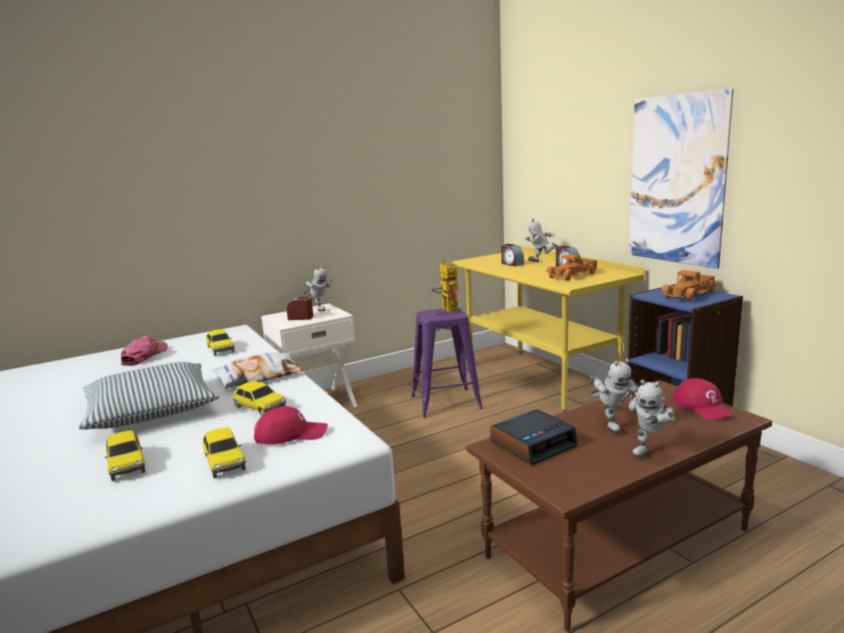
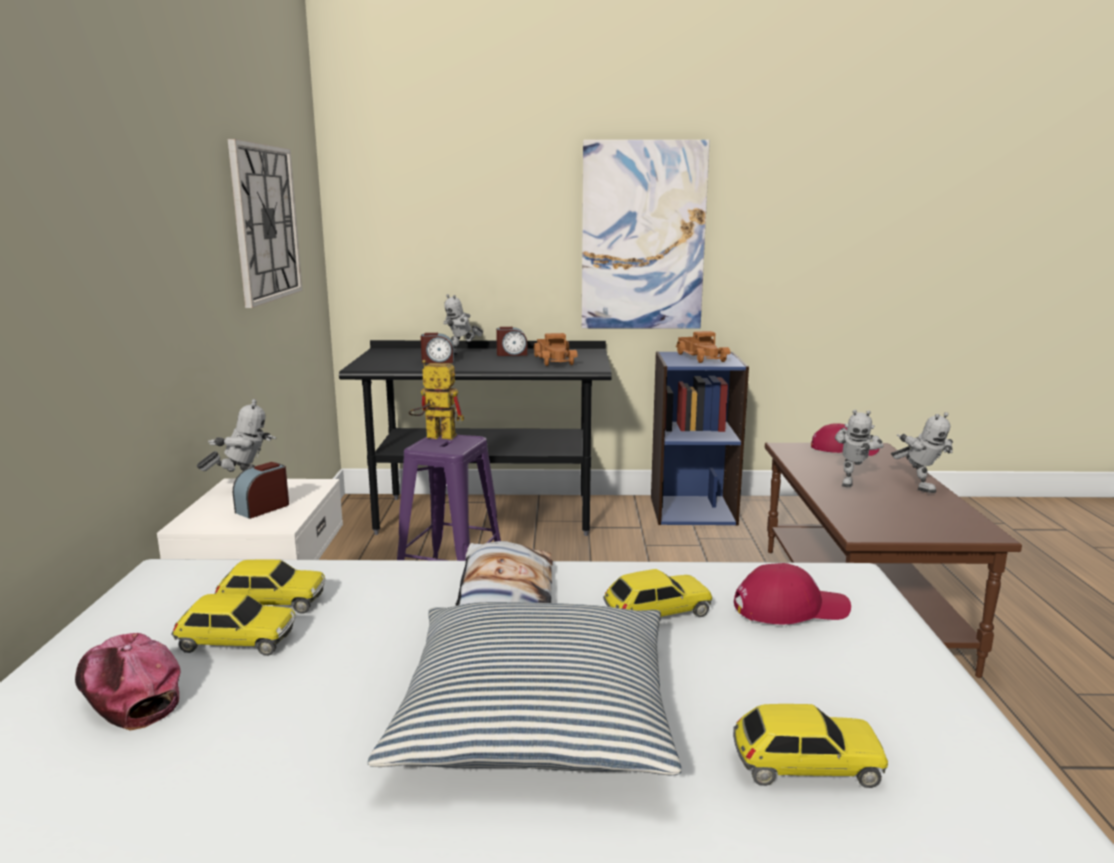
camera: 60 degrees left, 0 degrees up
toy car [202,427,246,478] -> toy car moved to [172,594,295,656]
red cap [254,406,328,445] -> red cap turned 60 degrees clockwise [734,563,851,624]
yellow desk [452,245,645,412] -> black desk [339,340,612,536]
alarm clock [490,409,578,465] -> none
toy robot [590,359,639,434] -> toy robot turned 90 degrees clockwise [835,410,884,487]
none -> wall clock [228,139,302,308]

